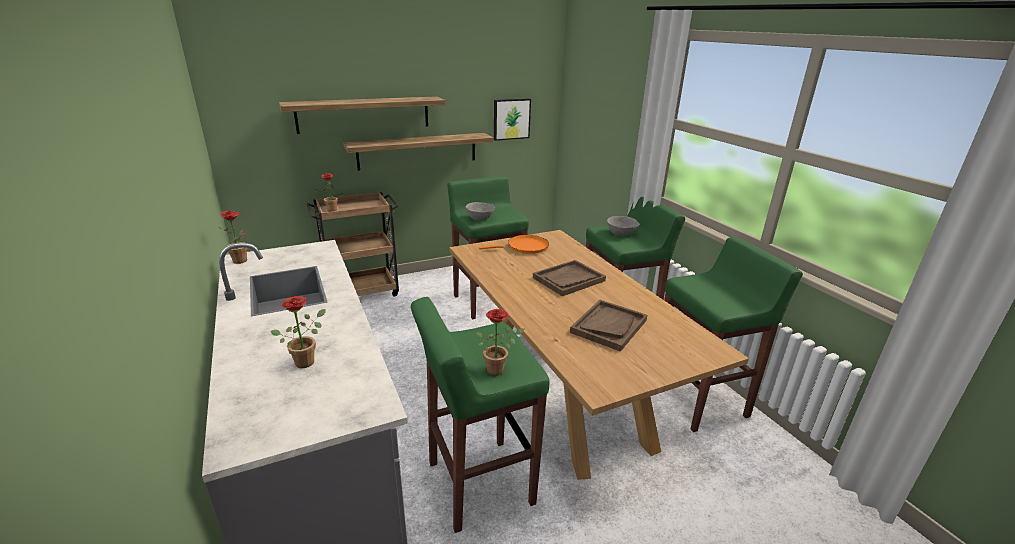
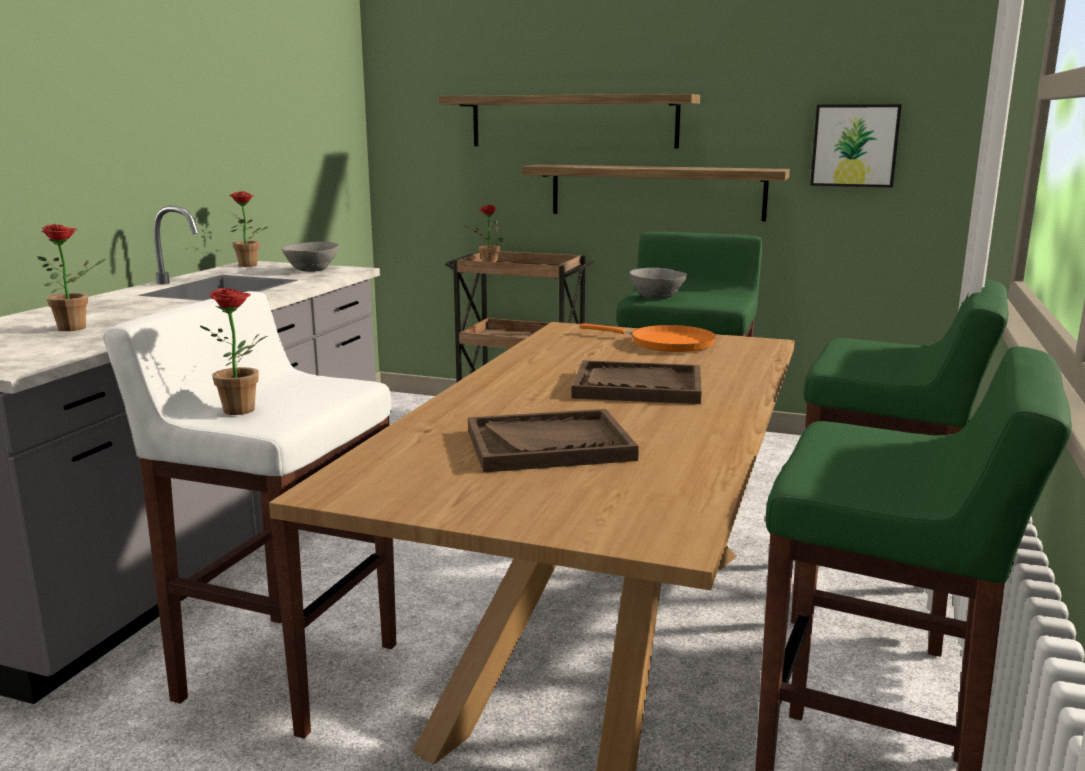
camera: 45 degrees right, 10 degrees down
green stool [411,297,550,533] -> white stool [103,291,396,739]
grey bowl [607,216,639,236] -> grey bowl moved to [282,242,339,272]

